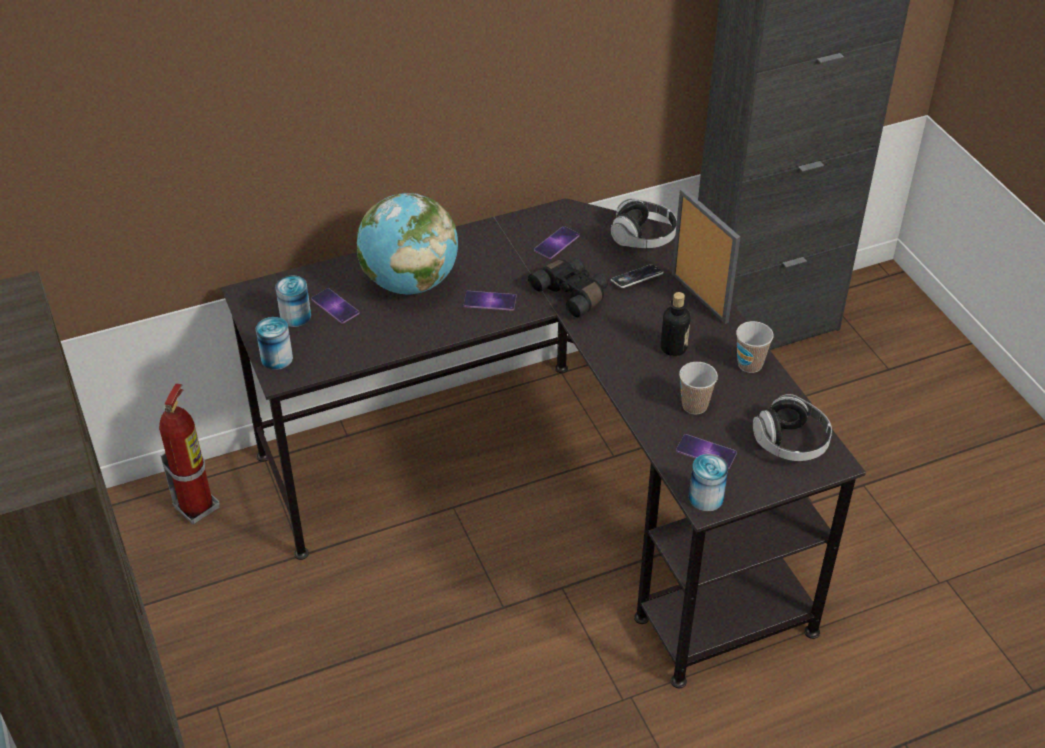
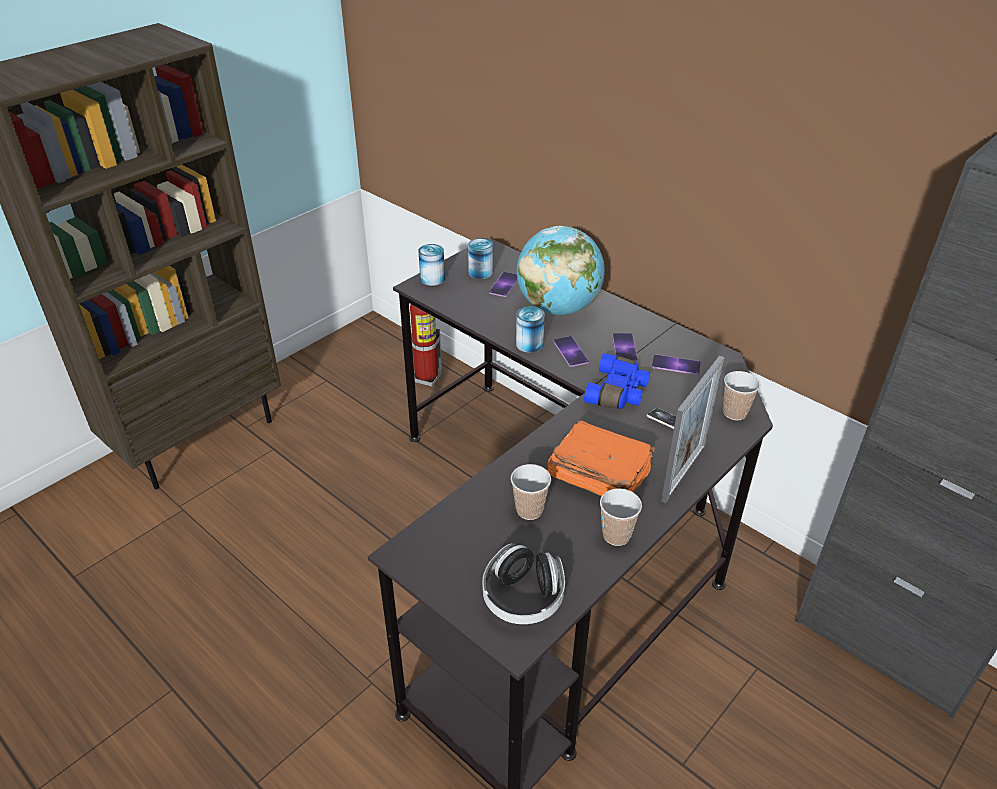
camera: 65 degrees right, 5 degrees down
black binoculars [528,258,608,319] -> blue binoculars [584,353,650,409]
headphones [611,198,677,248] -> cup [723,371,761,420]
bottle [661,292,691,356] -> orange book [548,420,655,496]
phone [676,434,737,469] -> phone moved to [612,333,638,362]
can [689,454,728,511] -> can moved to [516,306,545,353]

